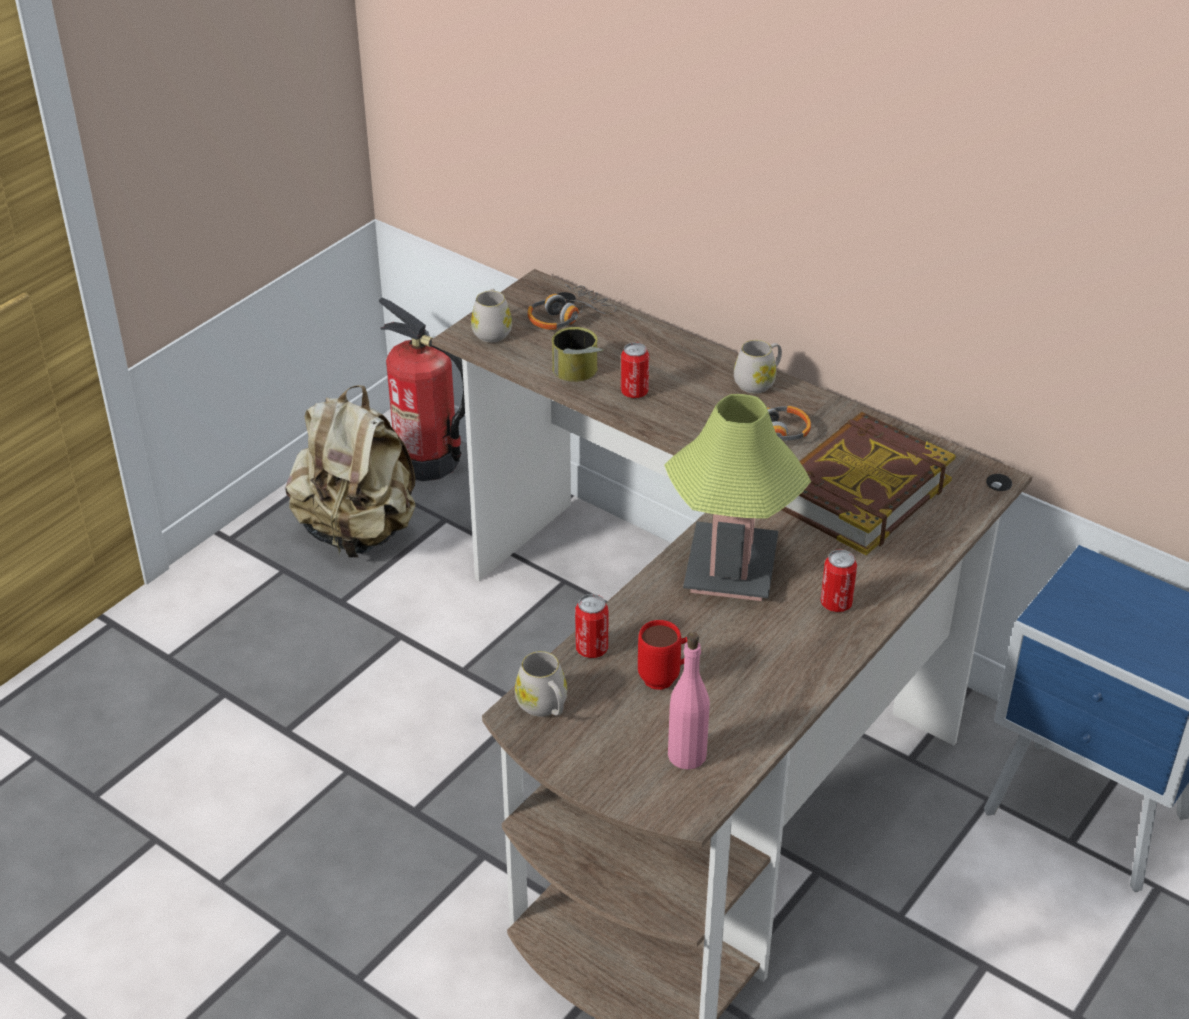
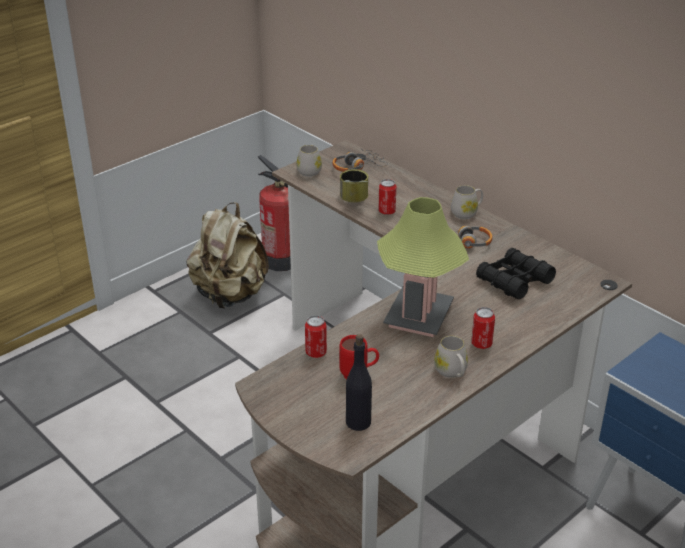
camera: 10 degrees right, 5 degrees down
white mug [515,651,567,717] -> white mug moved to [434,336,468,378]
pink bottle [668,632,710,770] -> black bottle [346,334,372,431]
book [782,412,956,555] -> black binoculars [476,248,556,299]

